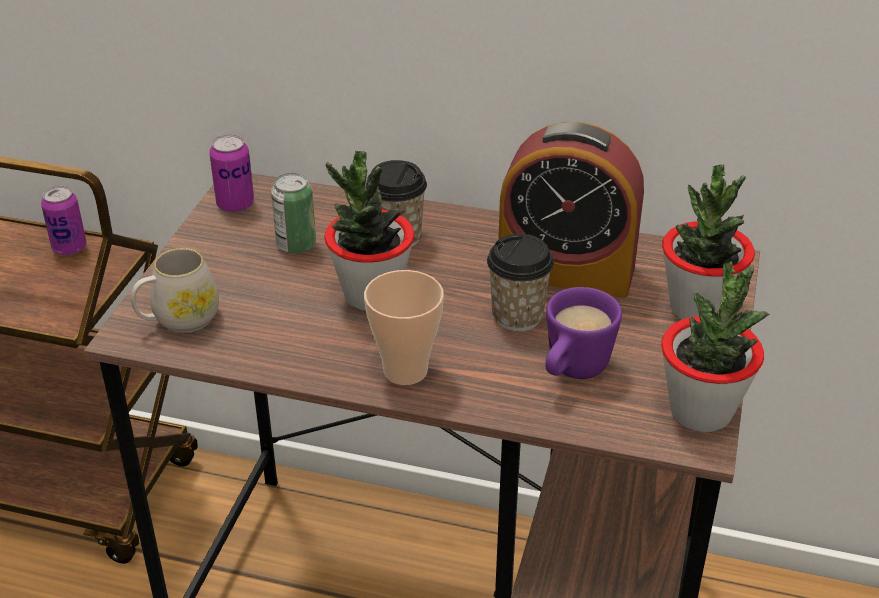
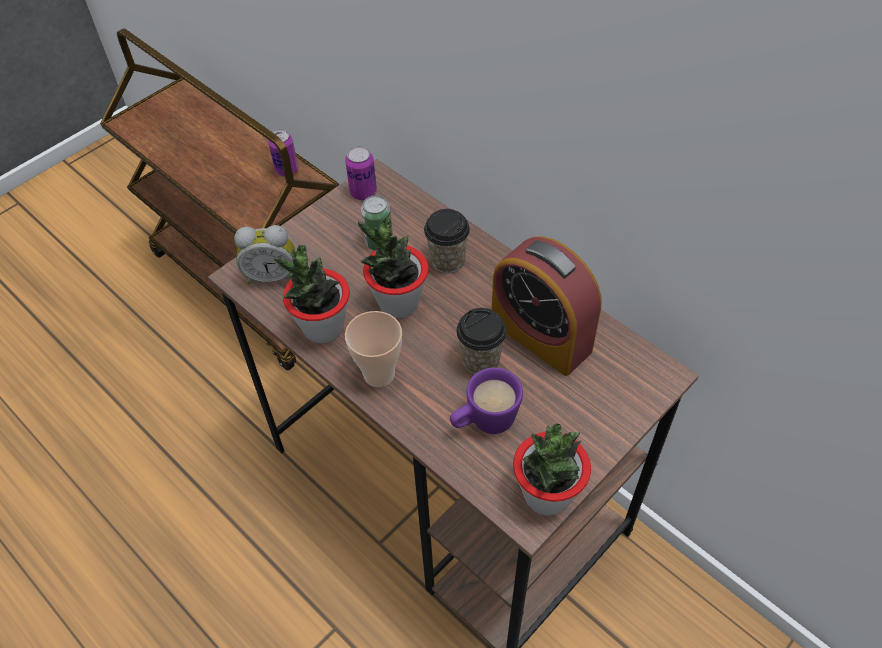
camera: 30 degrees right, 15 degrees up
white mug [131,248,219,333] -> alarm clock [234,225,295,284]
potted plant [662,165,755,320] -> potted plant moved to [274,245,350,344]

